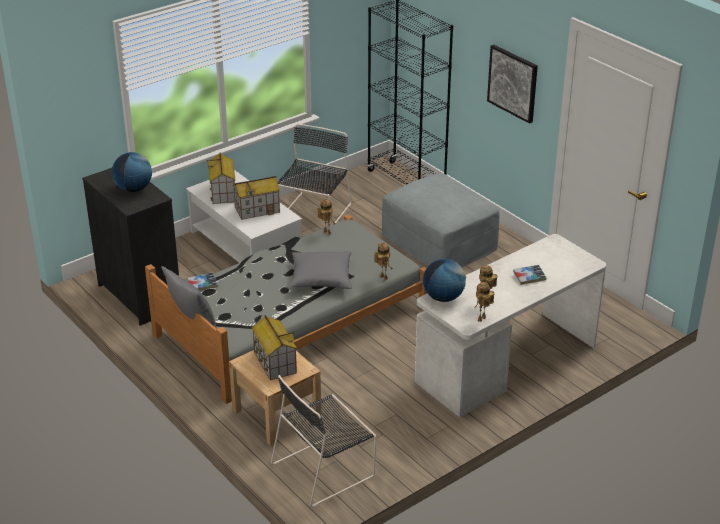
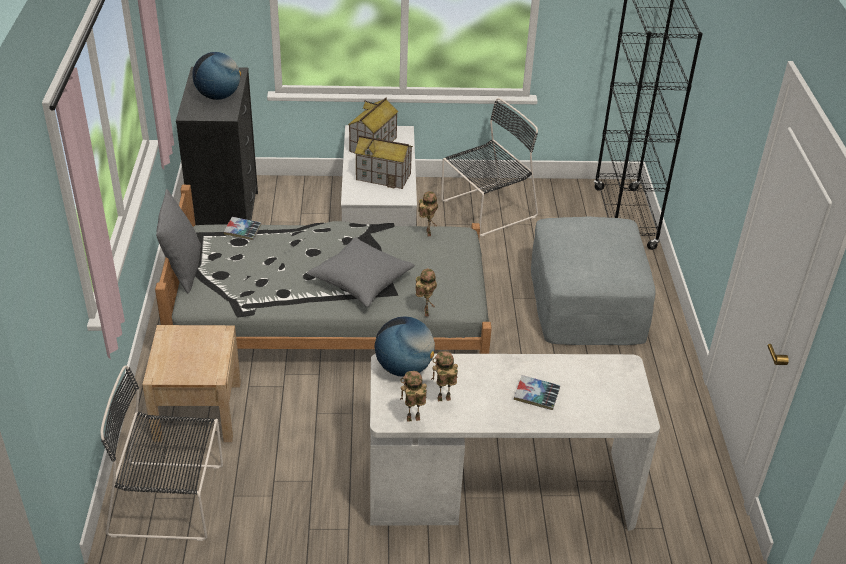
camera: 35 degrees right, 5 degrees up
toy house [252,315,297,380] -> none
picture [487,45,538,124] -> none

